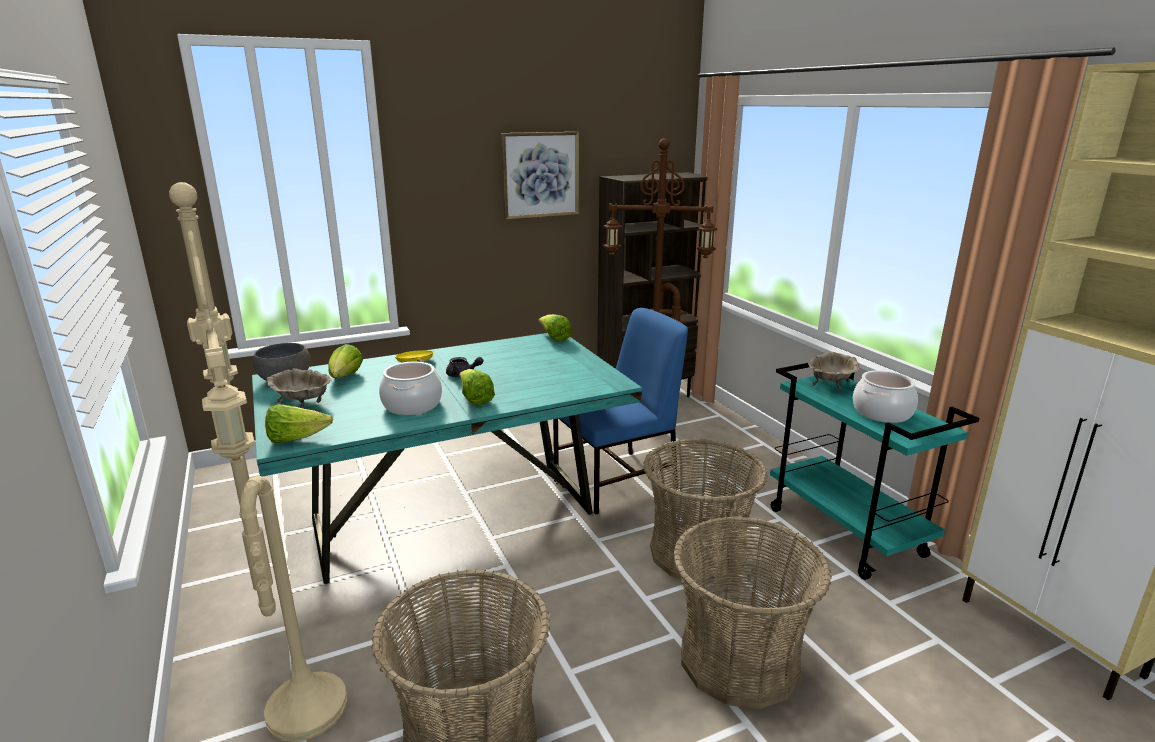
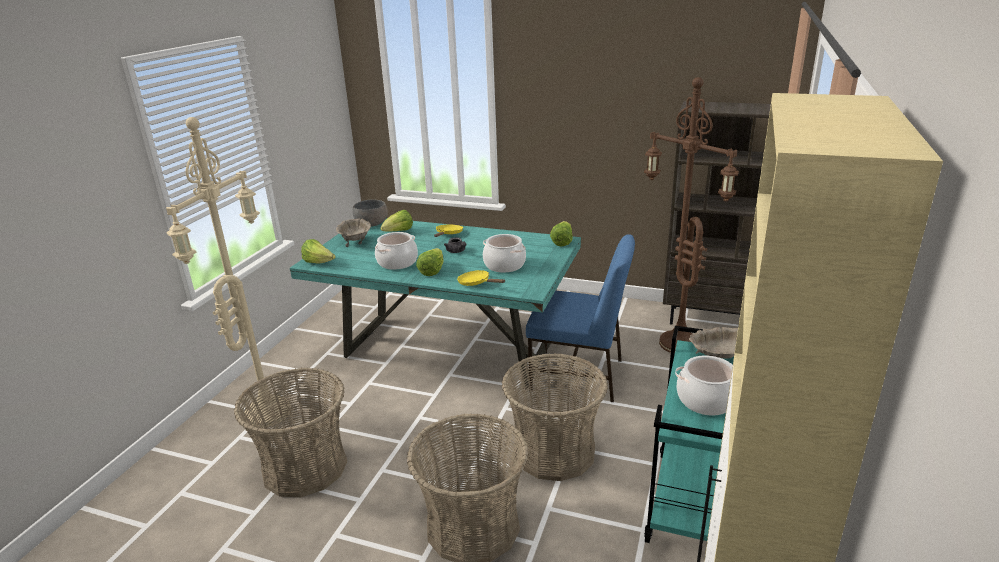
camera: 45 degrees right, 5 degrees up
picture [501,132,579,220] -> none
none -> yellow frying pan [457,270,505,286]
none -> cooking pot [483,234,526,273]

